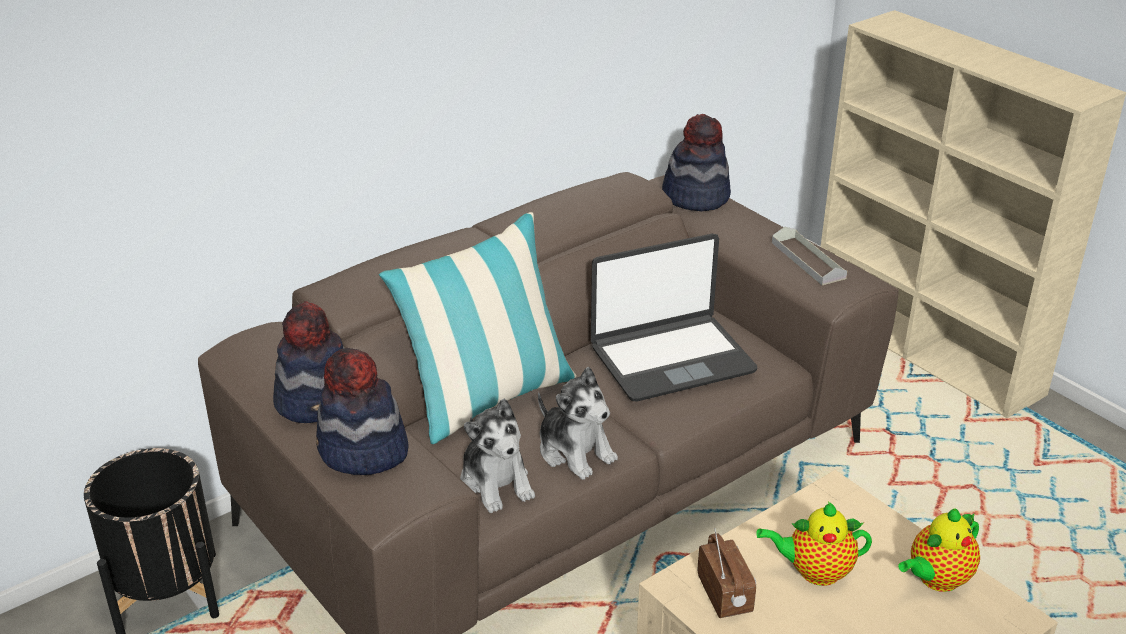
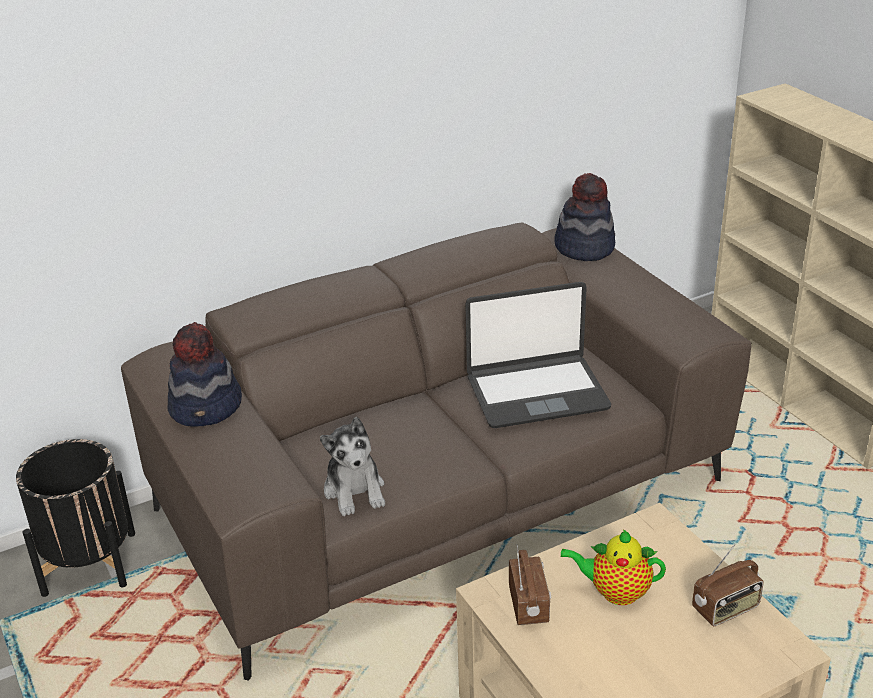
camera: 10 degrees right, 0 degrees up
hat [316,348,408,475] -> none
pillow [379,212,577,444] -> none
plush toy [538,367,618,480] -> none
grey tray [772,227,847,285] -> none
teapot [898,508,980,592] -> radio [692,543,764,626]

